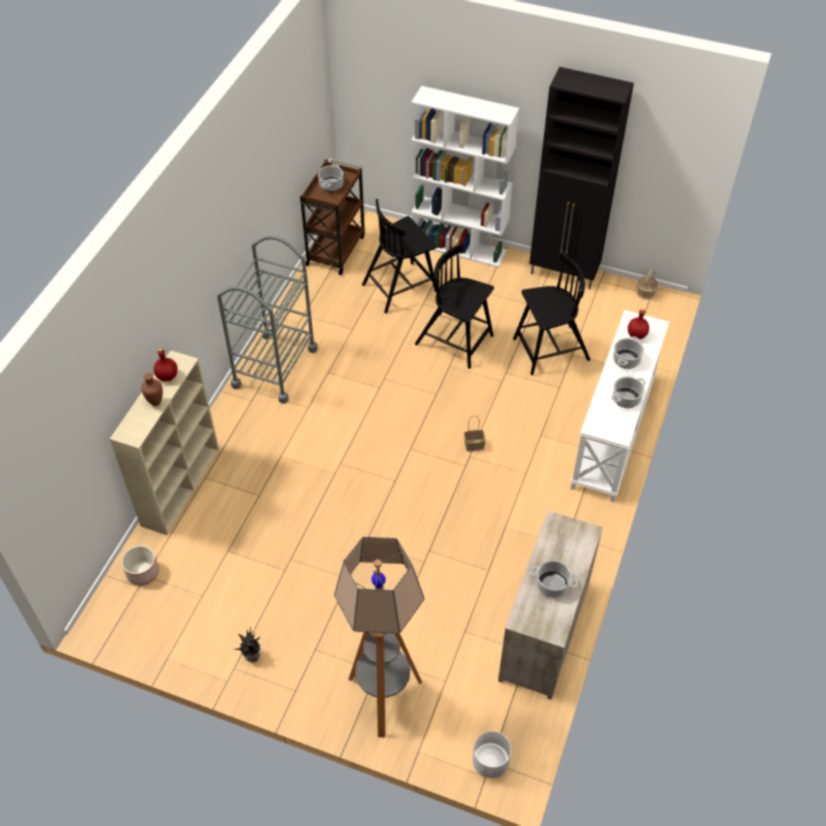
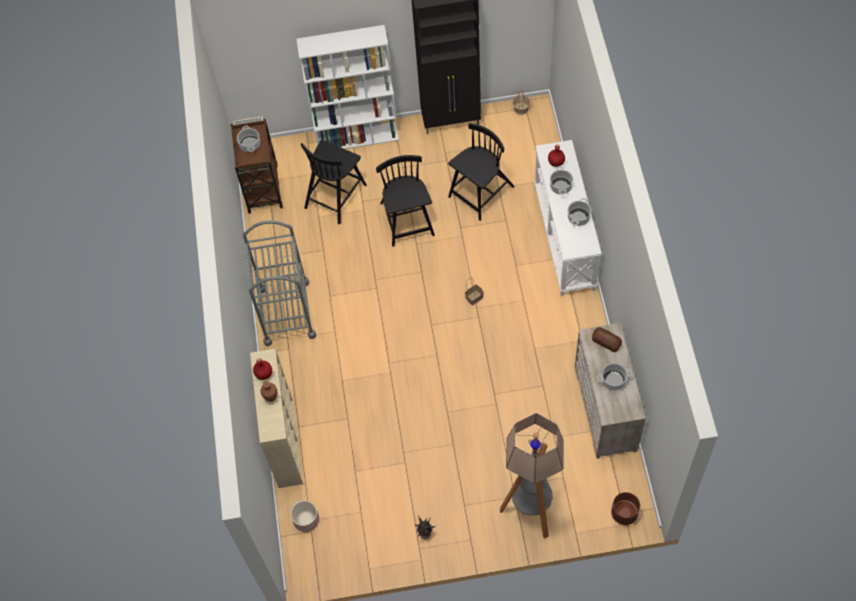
camera: 25 degrees left, 10 degrees up
black chair [415,243,494,369] -> black chair turned 75 degrees clockwise [376,155,435,247]
white planter [473,731,511,778] -> brown planter [611,492,640,525]
none -> bread [592,327,622,352]

